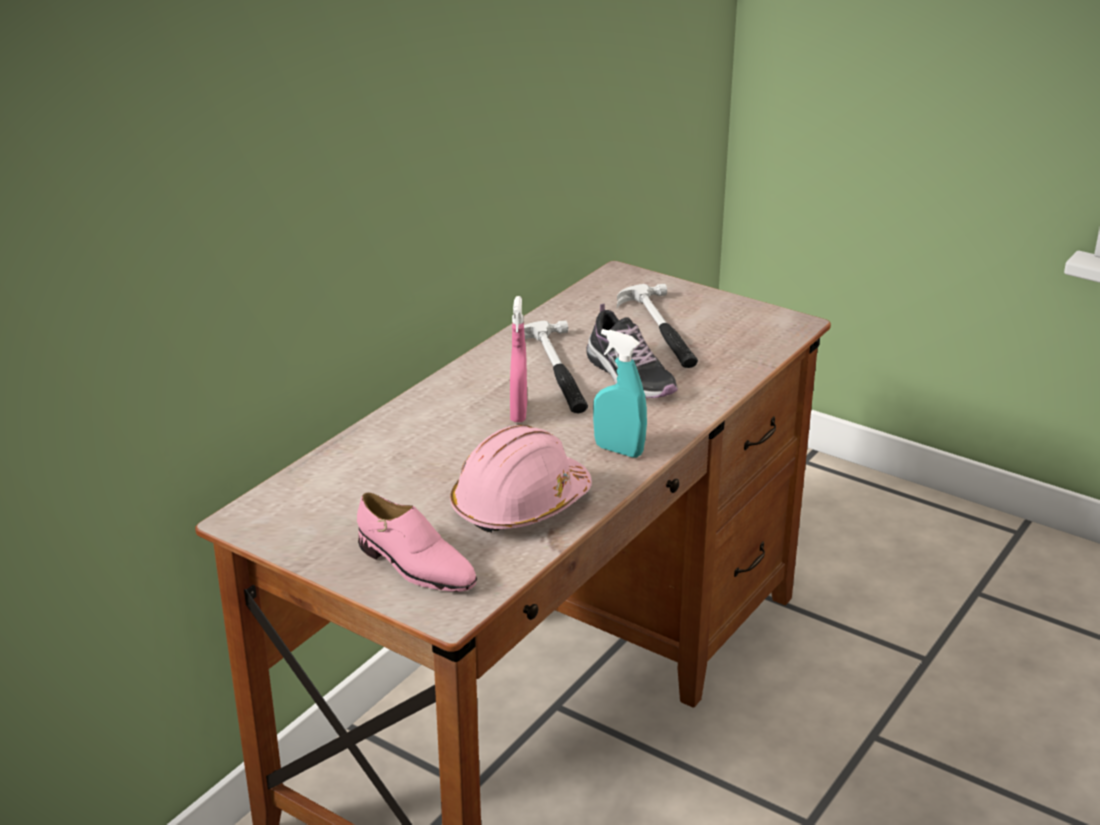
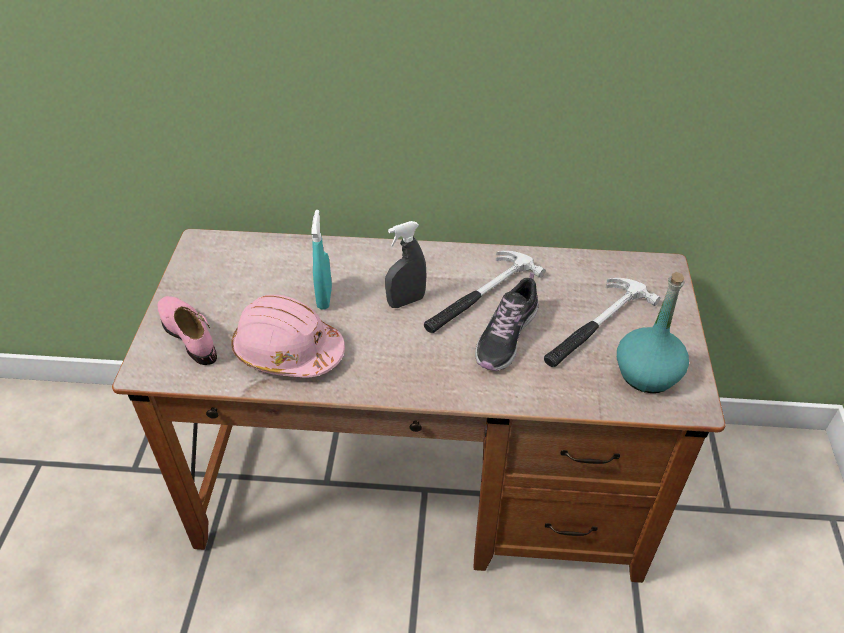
camera: 60 degrees right, 15 degrees up
pink shoe [357,493,477,592] -> pink shoe turned 135 degrees clockwise [158,296,217,365]
pink spray bottle [510,296,527,422] -> grey spray bottle [385,221,427,308]
turquoise spray bottle [593,329,647,458] -> turquoise spray bottle moved to [311,210,332,310]
none -> turquoise bottle [617,272,689,393]

